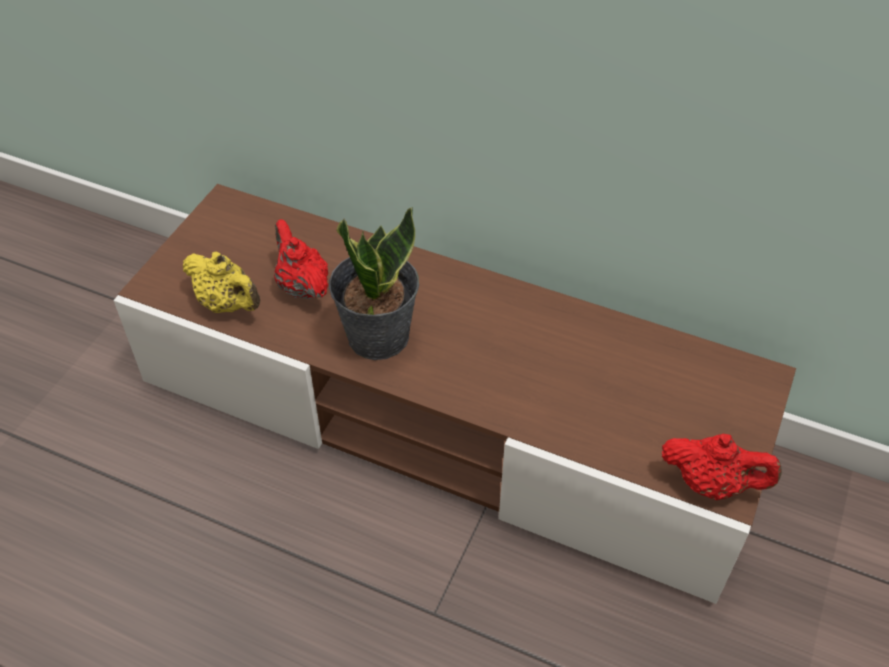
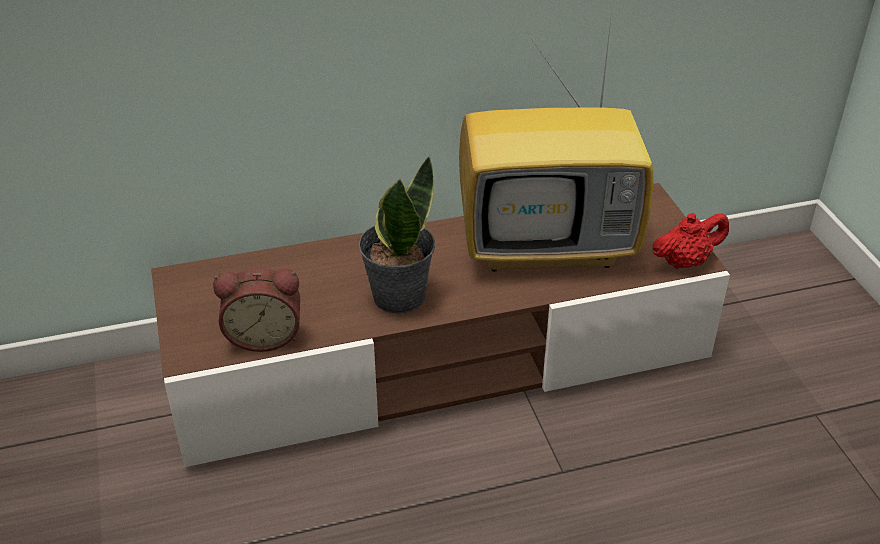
camera: 40 degrees left, 10 degrees down
yellow teapot [183,252,260,313] -> alarm clock [213,268,300,352]
red teapot [274,219,328,299] -> none
none -> television [459,12,654,272]

